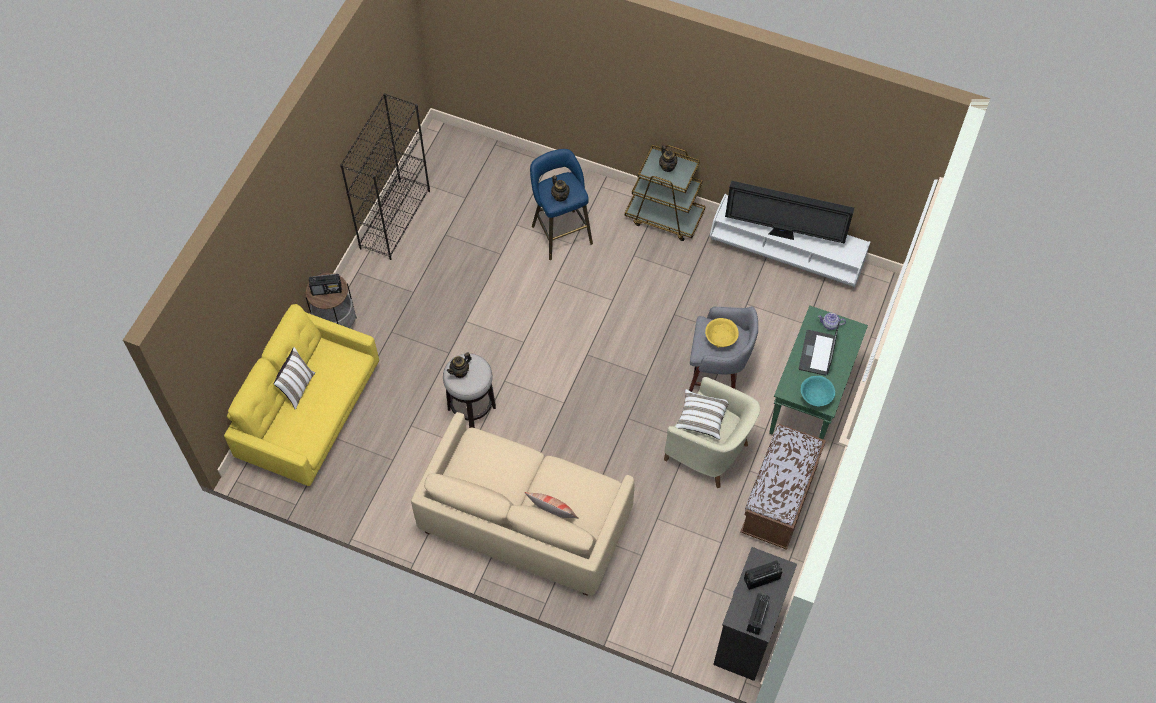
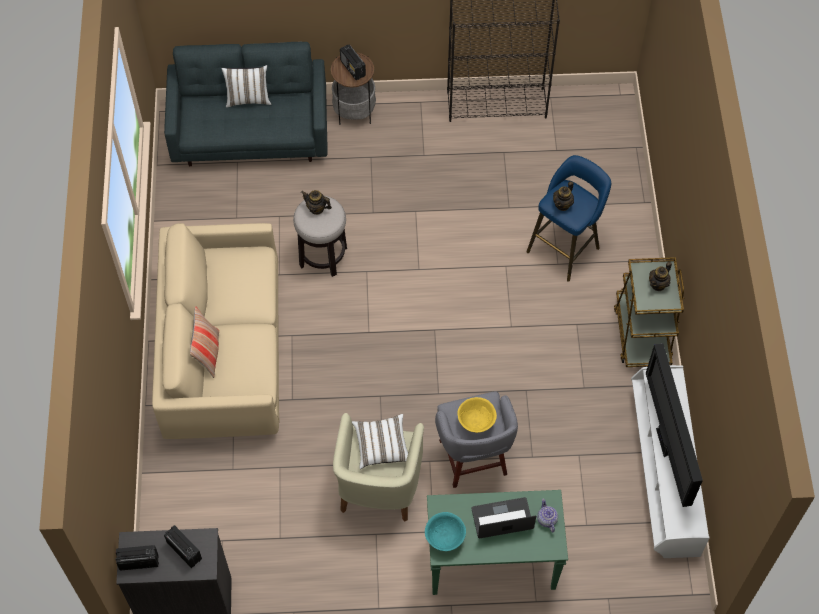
camera: 65 degrees right, 0 degrees up
yellow sofa [224,304,379,486] -> grey sofa [164,42,328,166]
brown bench [740,424,826,550] -> none

